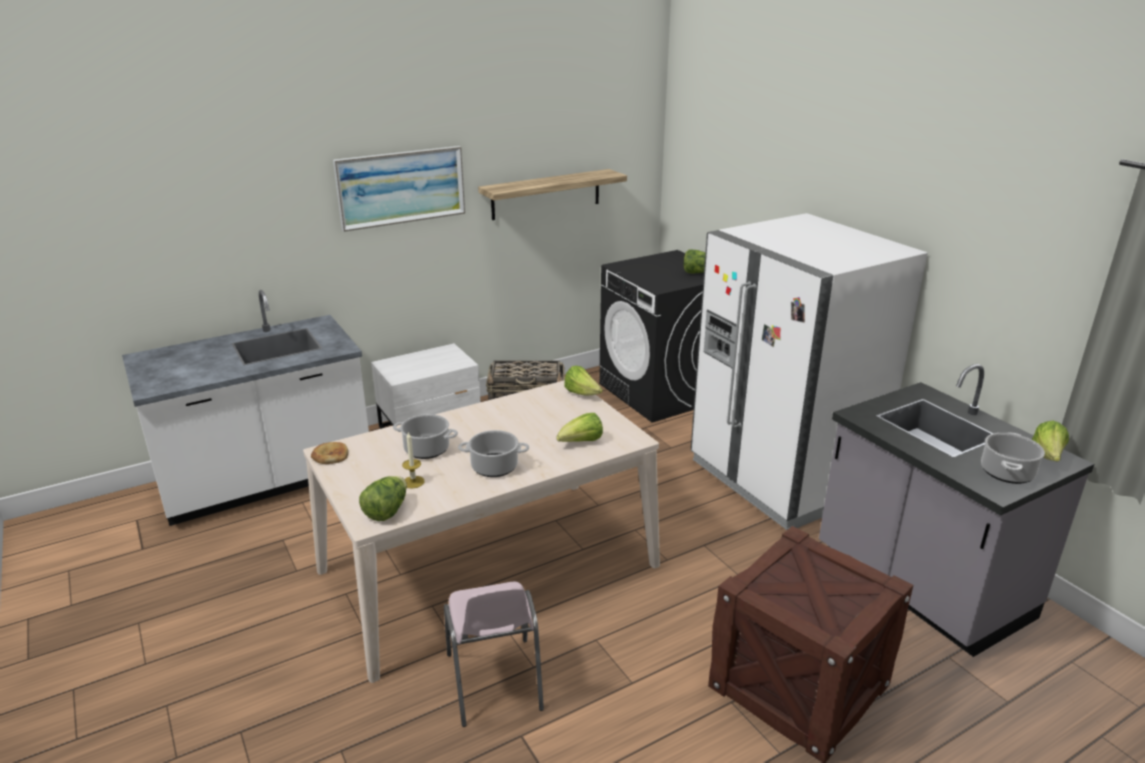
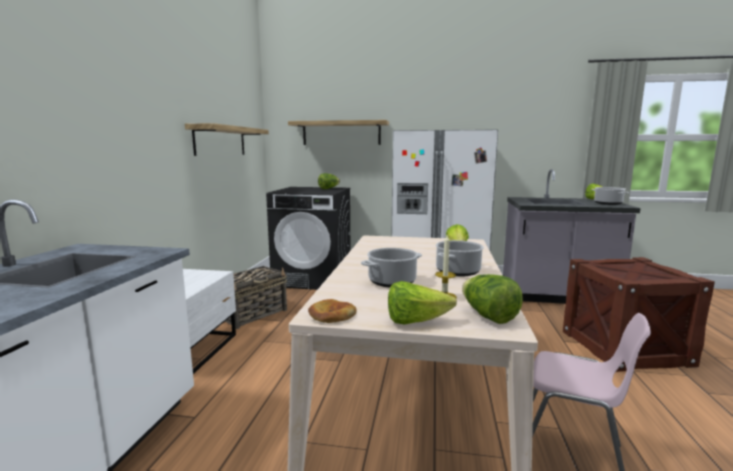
camera: 50 degrees left, 15 degrees down
picture [333,146,465,232] -> none
lettuce [564,366,603,395] -> lettuce moved to [388,281,457,324]
none -> shelf [288,120,389,145]

